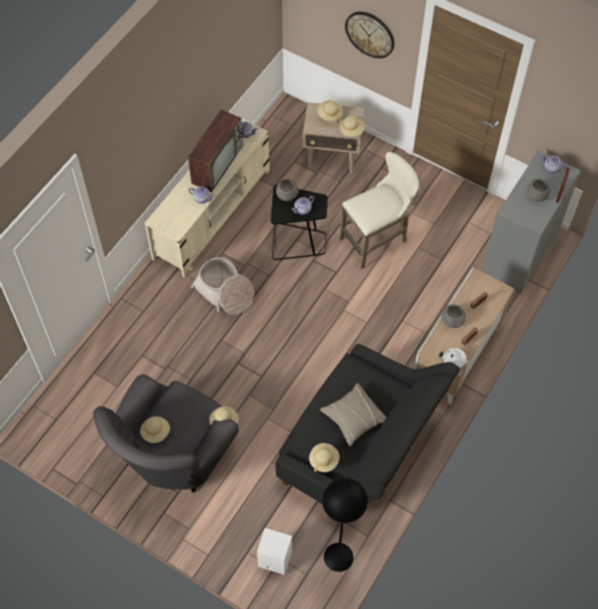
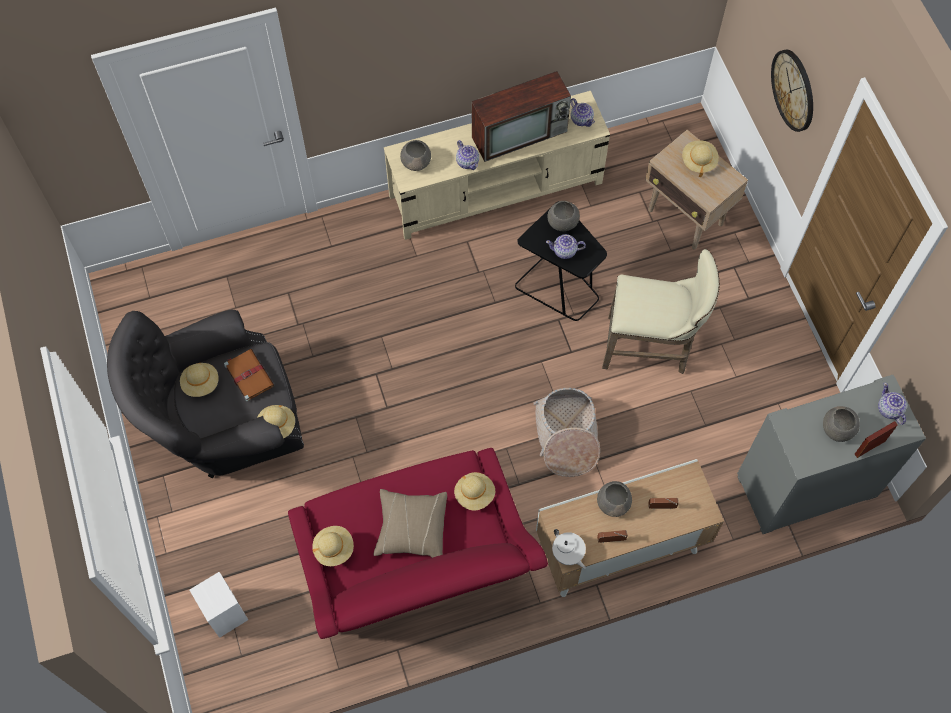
camera: 40 degrees right, 5 degrees up
basket [191,257,254,315] -> basket moved to [533,388,600,477]
black sofa [275,344,460,504] -> red sofa [288,448,548,639]
black floor lamp [322,478,368,572] -> none
beige hat [339,116,365,137] -> beige hat moved to [454,472,495,511]
none -> brown book [224,349,274,402]
none -> grey bowl [400,140,431,171]

